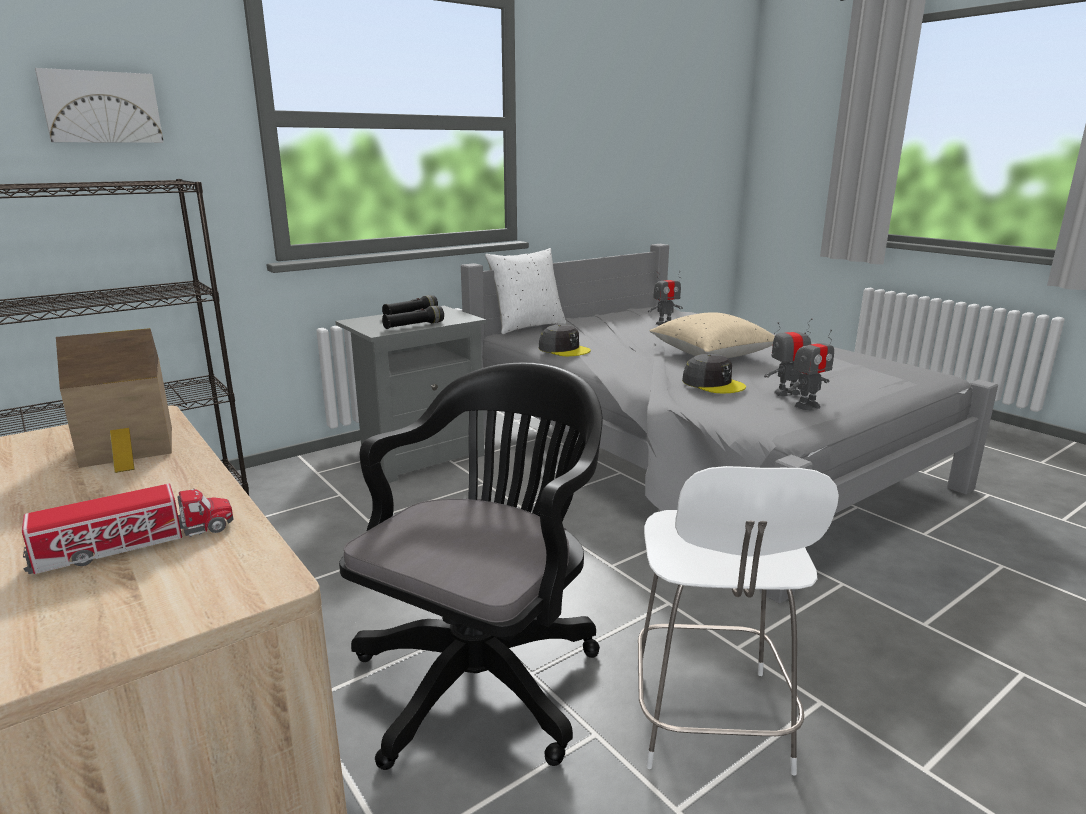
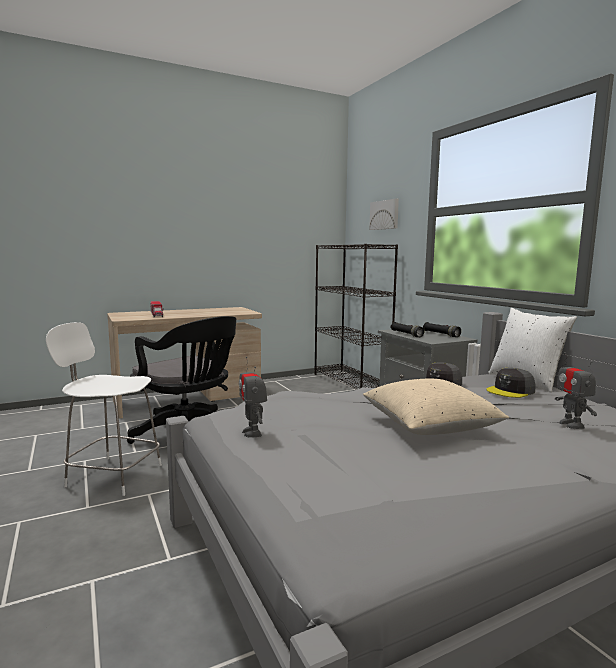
camera: 100 degrees right, 10 degrees down
toy house [56,328,172,473] -> none
grey cap [682,354,746,393] -> grey cap moved to [486,368,536,398]
toy robot [764,318,812,396] -> none

